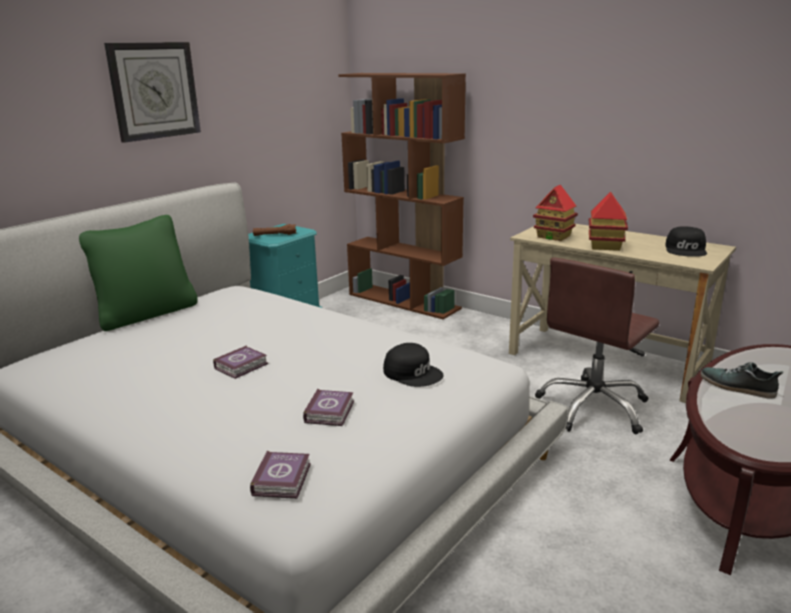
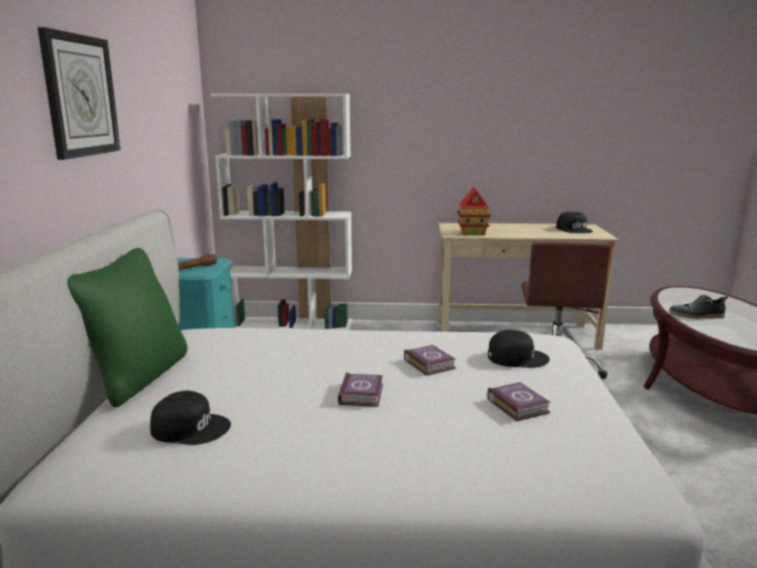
camera: 35 degrees left, 5 degrees down
book [250,450,311,499] -> book moved to [404,345,456,376]
brown bookcase [338,73,466,319] -> white bookcase [210,93,353,330]
toy house [589,192,628,251] -> none
none -> black cap [150,391,231,445]

